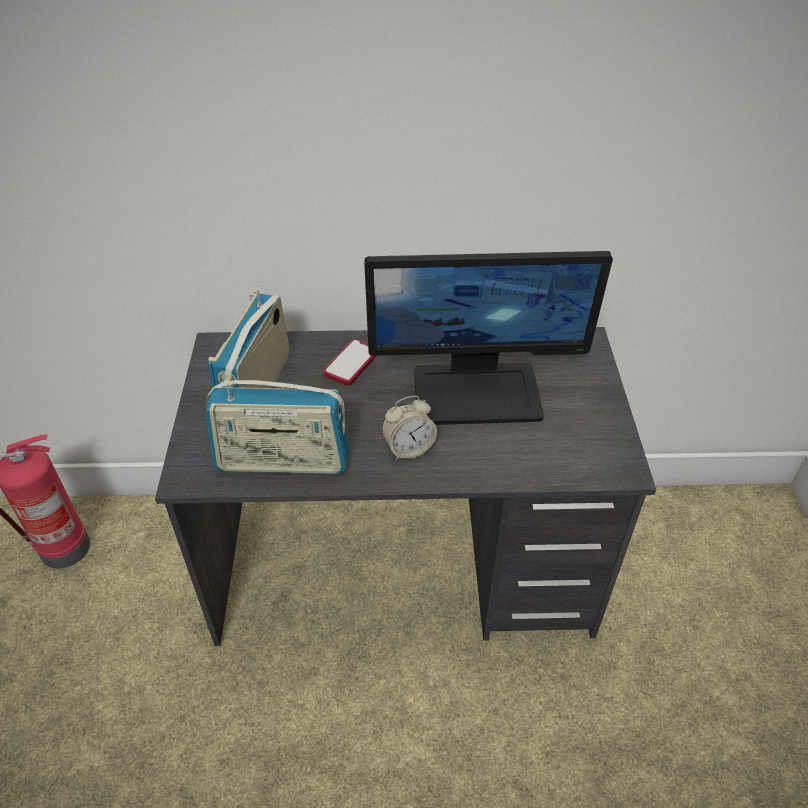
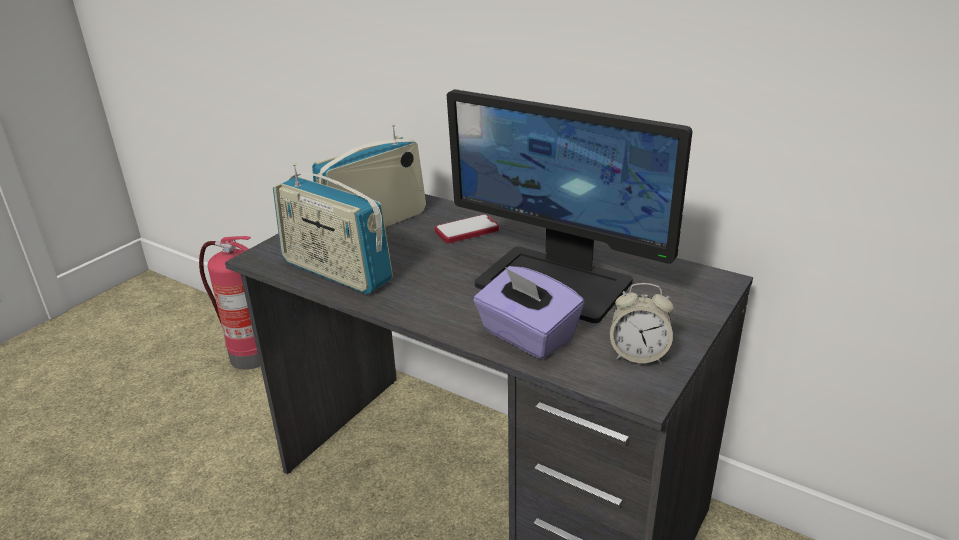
camera: 35 degrees right, 15 degrees down
alarm clock [382,396,437,460] -> alarm clock moved to [610,283,674,363]
none -> purple tissue box [473,266,585,359]

